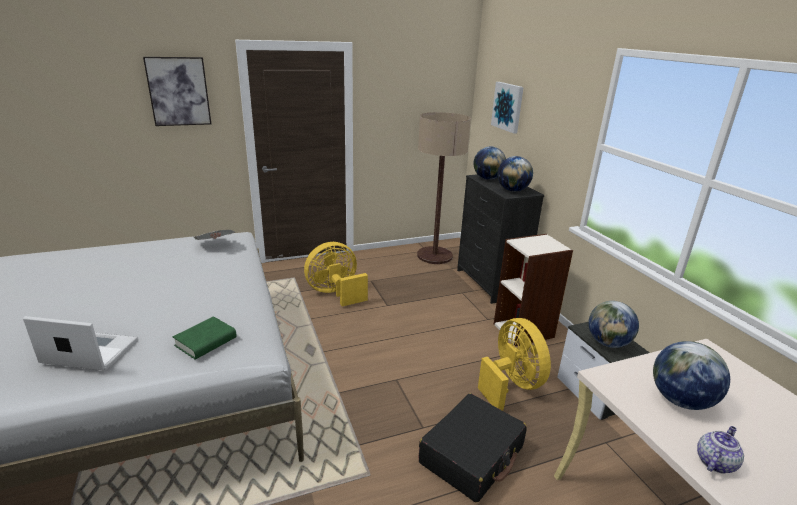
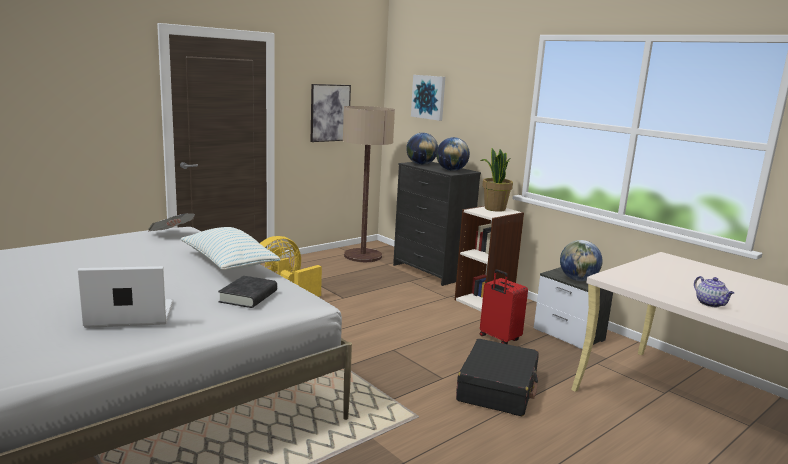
camera: 20 degrees left, 10 degrees down
picture [143,57,211,126] -> picture moved to [311,84,351,142]
green book [173,316,237,360] -> black book [218,276,277,308]
yellow fan [478,318,551,411] -> red suitcase [480,269,528,344]
globe [653,341,730,410] -> none
teapot [697,426,744,474] -> teapot turned 135 degrees clockwise [694,276,734,307]
none -> pillow [181,227,281,270]
none -> potted plant [481,148,513,212]

